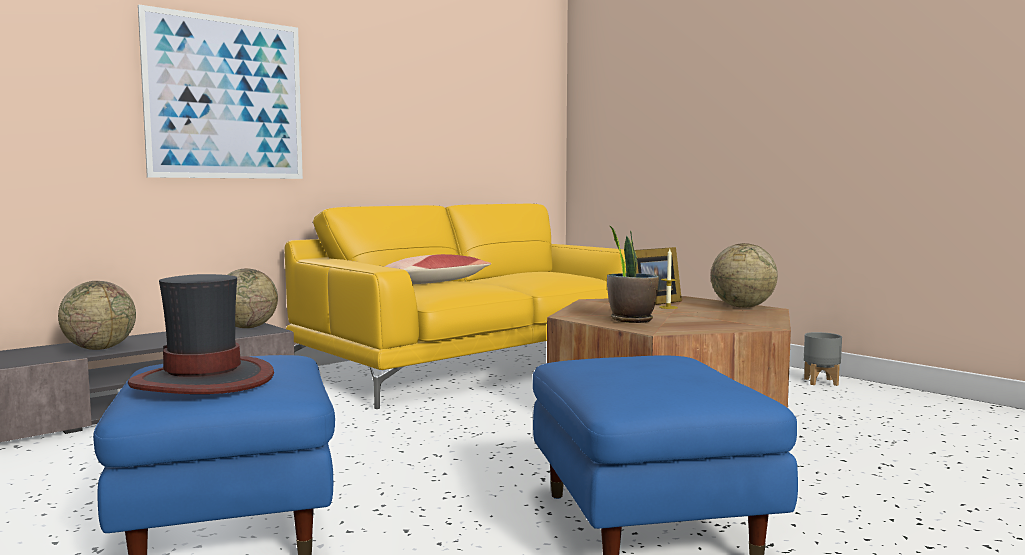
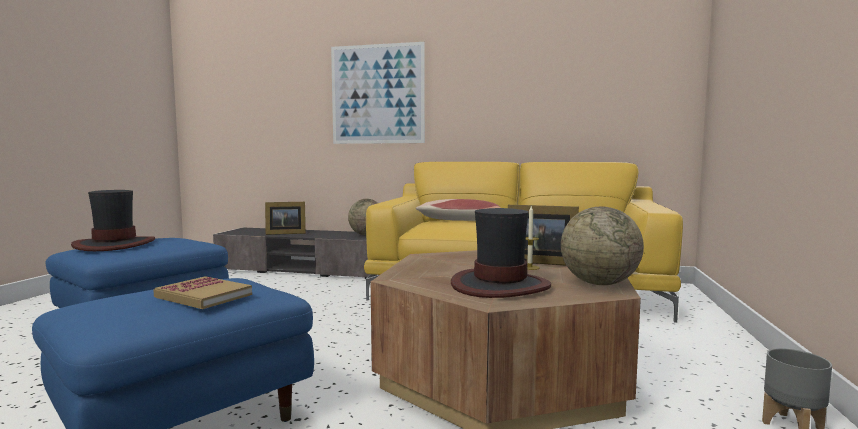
camera: 55 degrees right, 0 degrees up
globe [58,281,136,350] -> picture frame [265,202,306,235]
potted plant [607,226,659,323] -> none
none -> book [153,276,252,309]
none -> hat [451,208,551,298]

